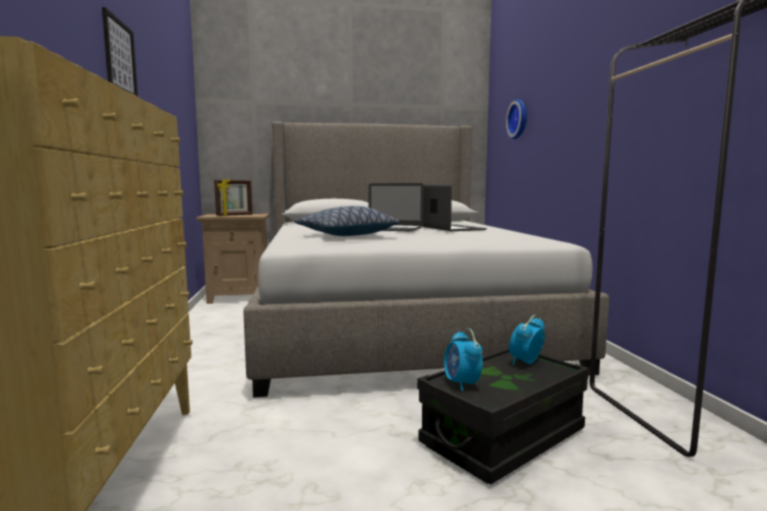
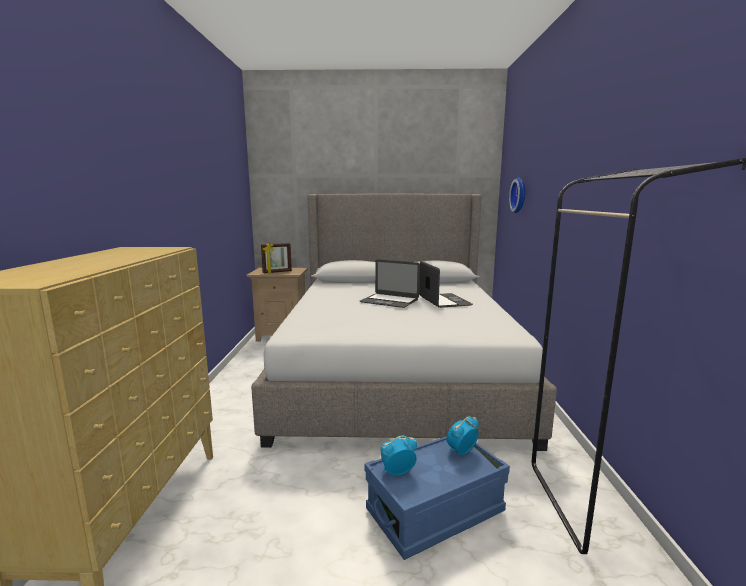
camera: 10 degrees right, 5 degrees up
picture [102,7,138,97] -> none
pillow [294,206,399,236] -> none
black storage box [417,347,589,485] -> blue storage box [364,436,510,560]
alarm clock [444,328,483,392] -> alarm clock turned 75 degrees clockwise [381,436,417,476]

